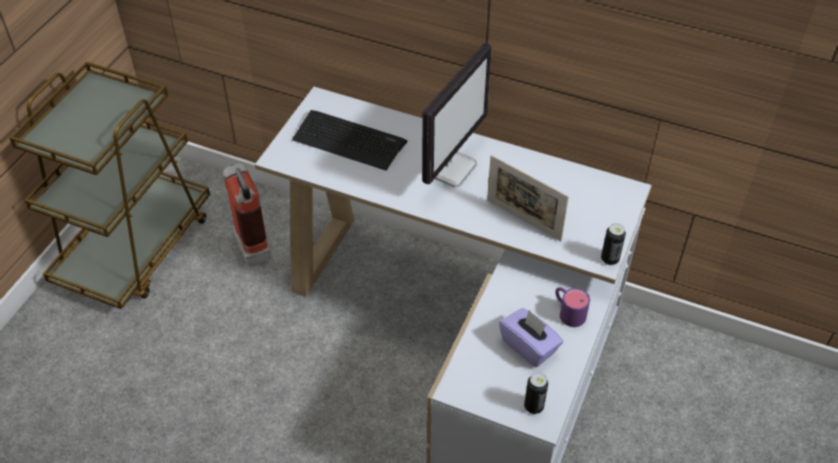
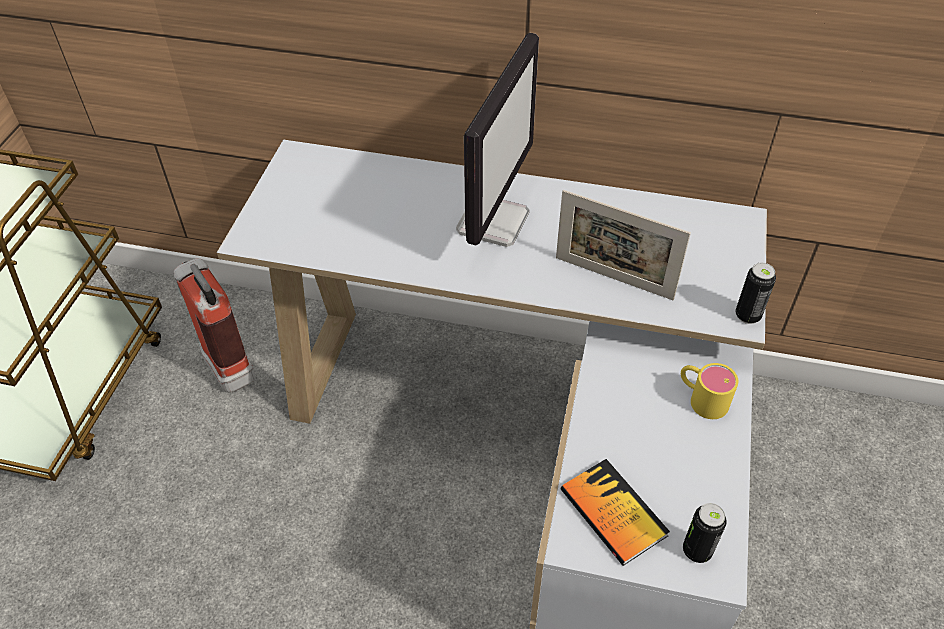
camera: 10 degrees left, 0 degrees up
keyboard [292,110,407,171] -> none
purple tissue box [499,308,563,367] -> none
purple mug [555,287,590,327] -> yellow mug [681,363,738,419]
none -> book [561,459,670,566]

